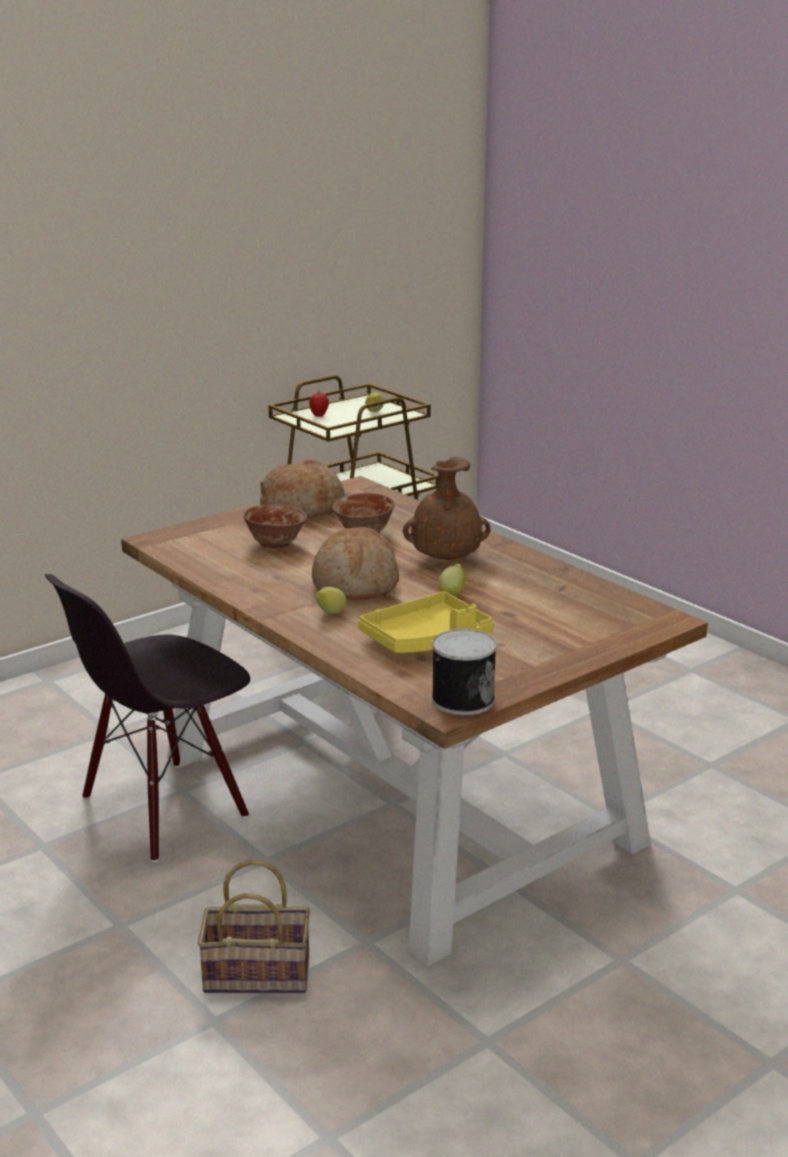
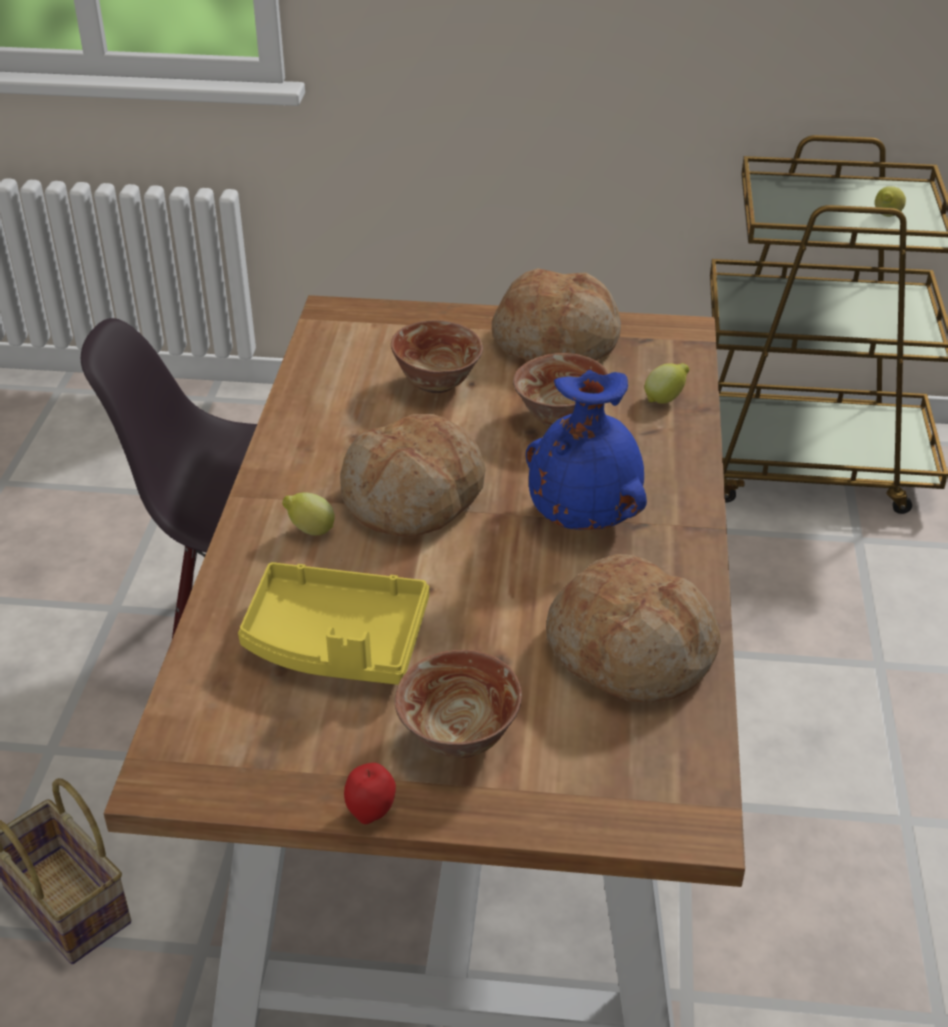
camera: 45 degrees right, 15 degrees up
apple [309,393,329,417] -> apple moved to [344,763,396,824]
brown vase [403,457,490,560] -> blue vase [526,370,647,530]
can [432,629,497,715] -> none
lemon [438,564,465,596] -> lemon moved to [644,363,689,404]
none -> bowl [395,650,522,758]
none -> bread [546,554,721,702]

